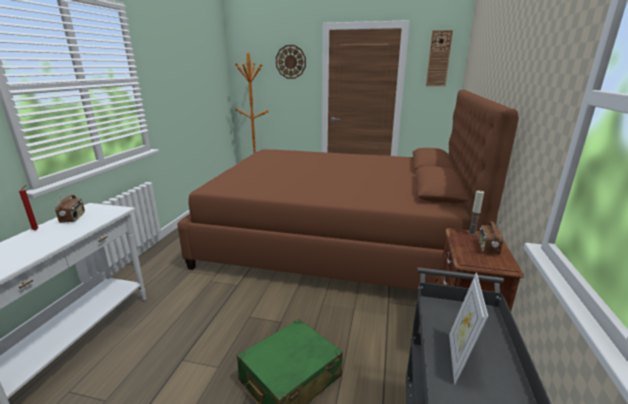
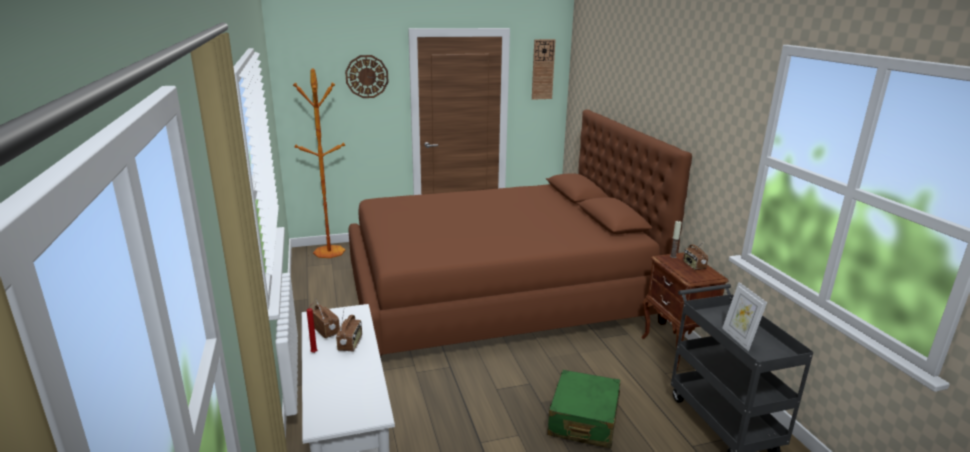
camera: 30 degrees left, 0 degrees up
none -> radio [336,310,362,351]

